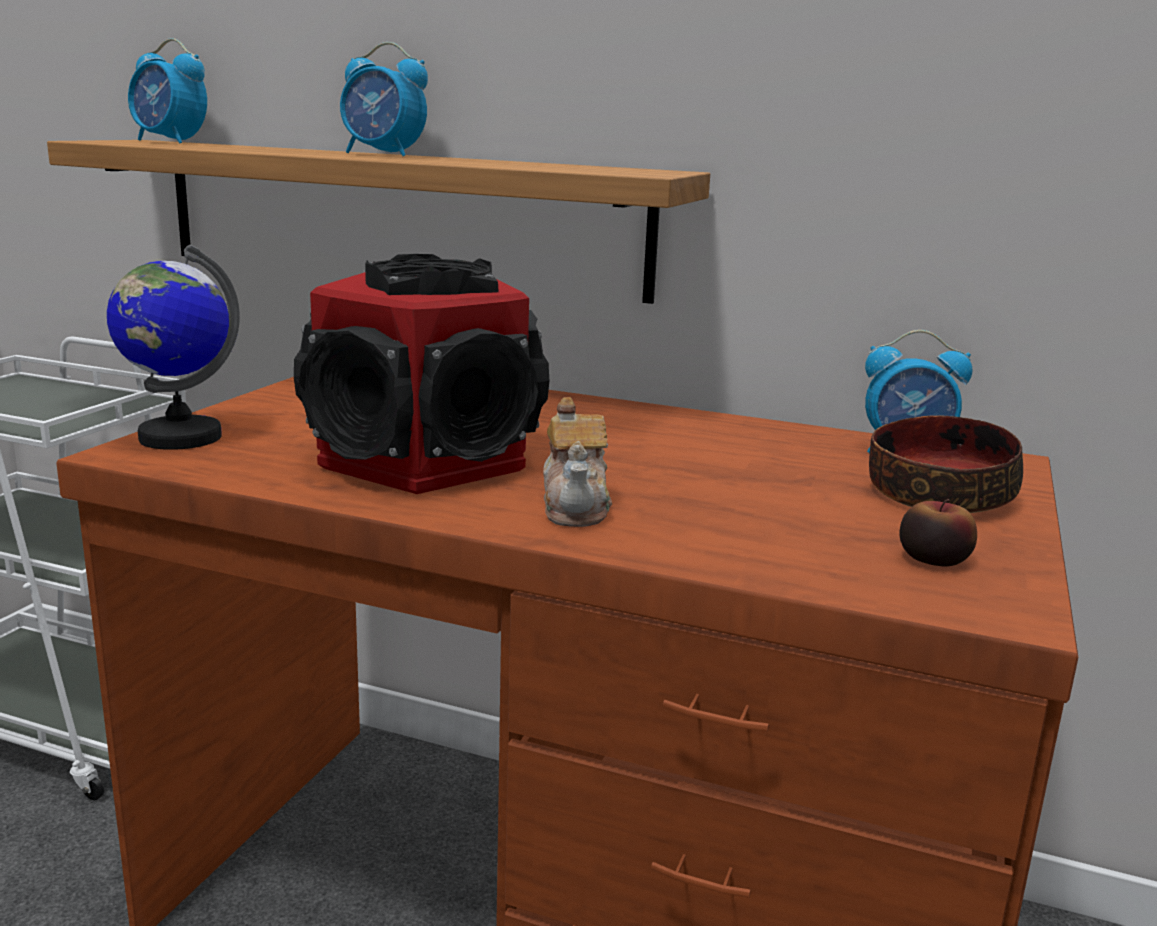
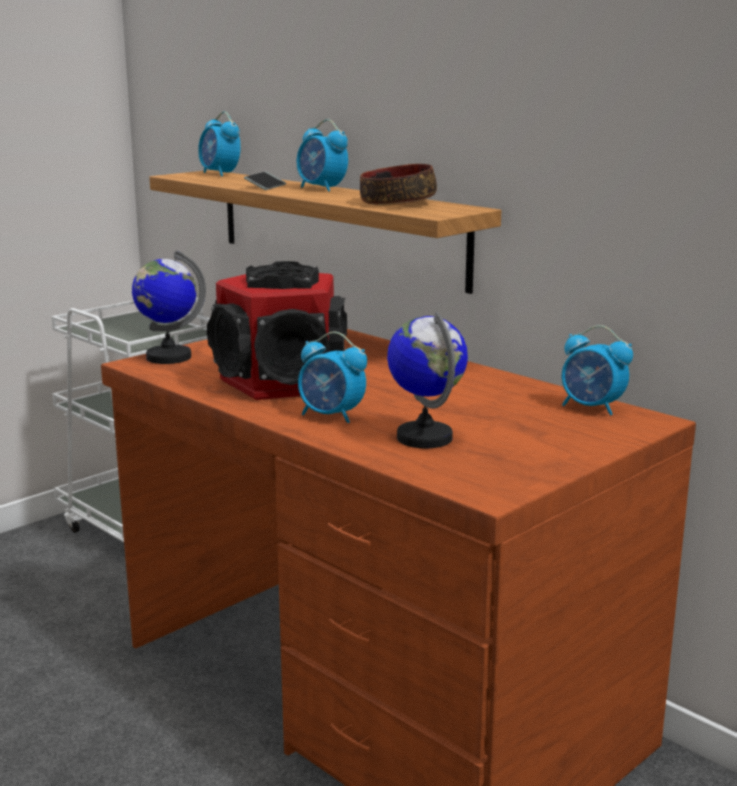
camera: 25 degrees right, 0 degrees up
teapot [543,397,612,527] -> alarm clock [298,332,367,423]
bowl [869,415,1023,513] -> bowl moved to [360,164,437,206]
apple [900,499,977,566] -> none
none -> phone [244,171,286,190]
none -> globe [387,311,468,448]

